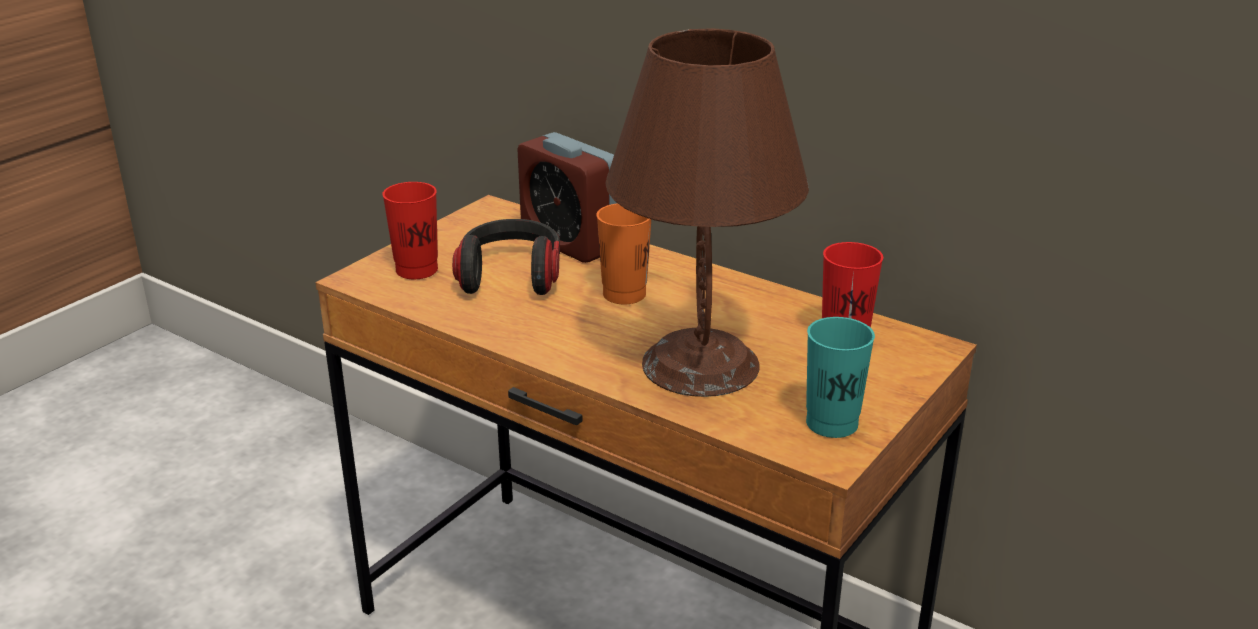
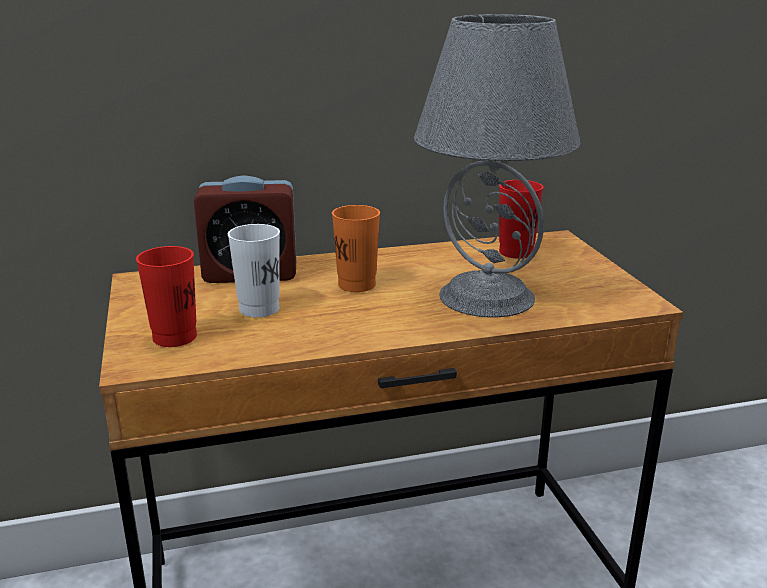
camera: 50 degrees left, 5 degrees down
headphones [452,219,560,295] -> white cup [228,224,280,318]
brown table lamp [605,28,809,397] -> grey table lamp [414,14,581,317]
turquoise cup [806,317,875,438] -> none

